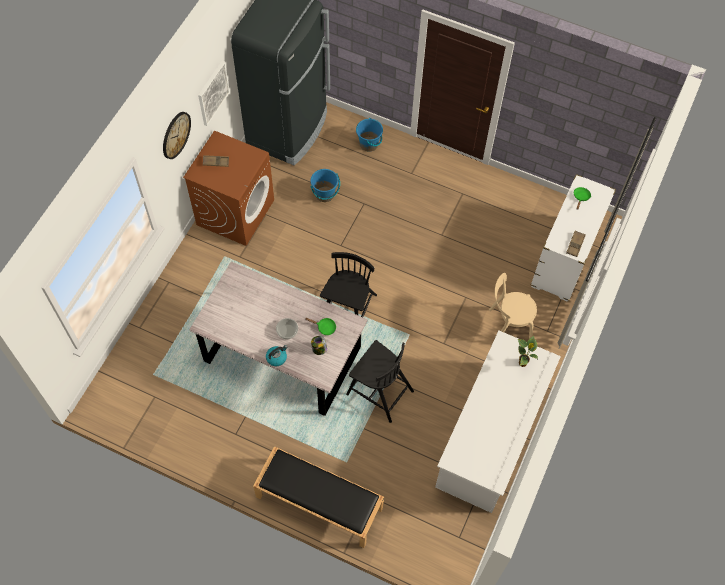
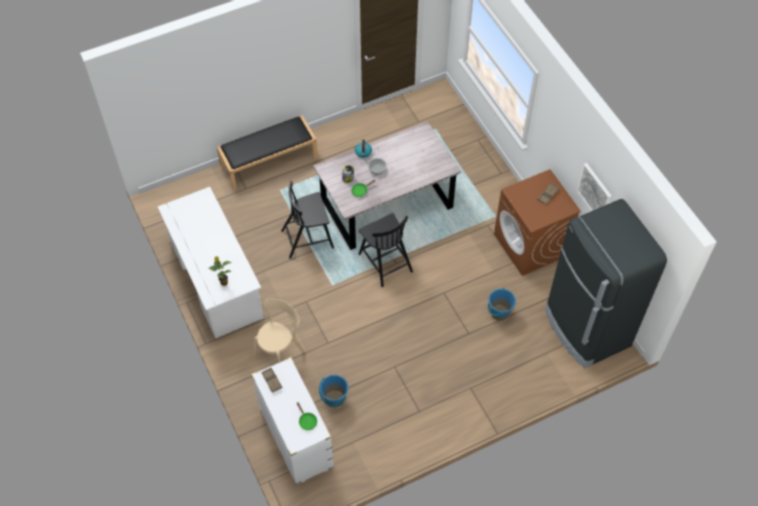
camera: 130 degrees right, 5 degrees down
wall clock [163,112,191,159] -> none
blue bucket [356,118,383,152] -> blue bucket moved to [319,375,348,408]

